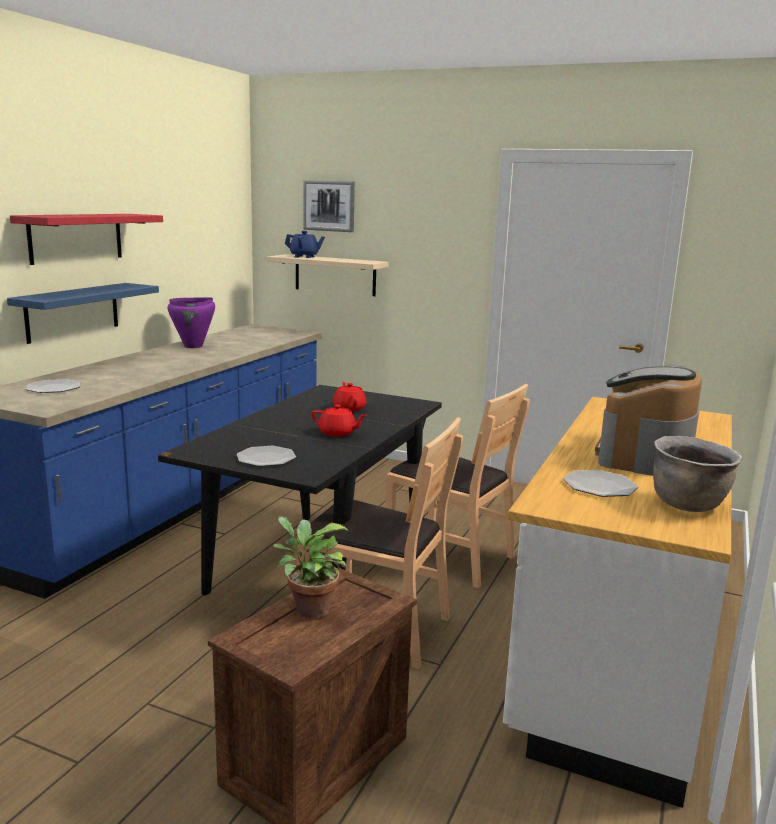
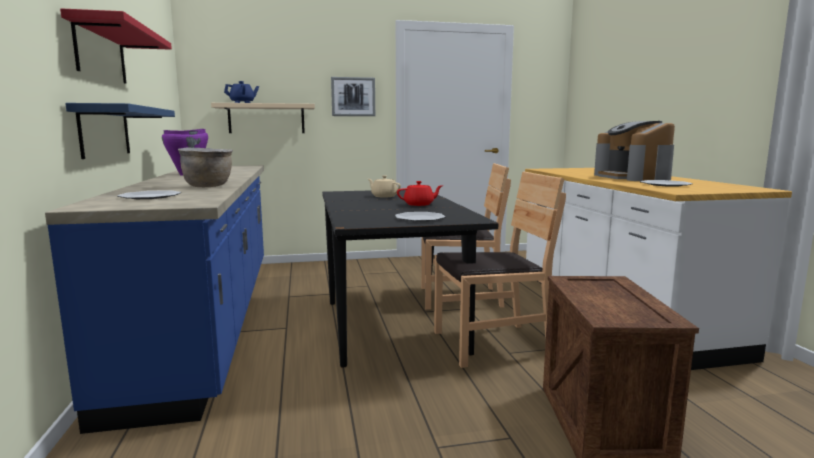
camera: 35 degrees left, 5 degrees down
potted plant [273,517,349,618] -> none
picture [303,180,355,232] -> picture moved to [331,77,375,116]
red teapot [333,382,366,412] -> beige teapot [368,175,401,197]
brown cooking pot [653,436,742,512] -> brown cooking pot moved to [178,148,233,187]

